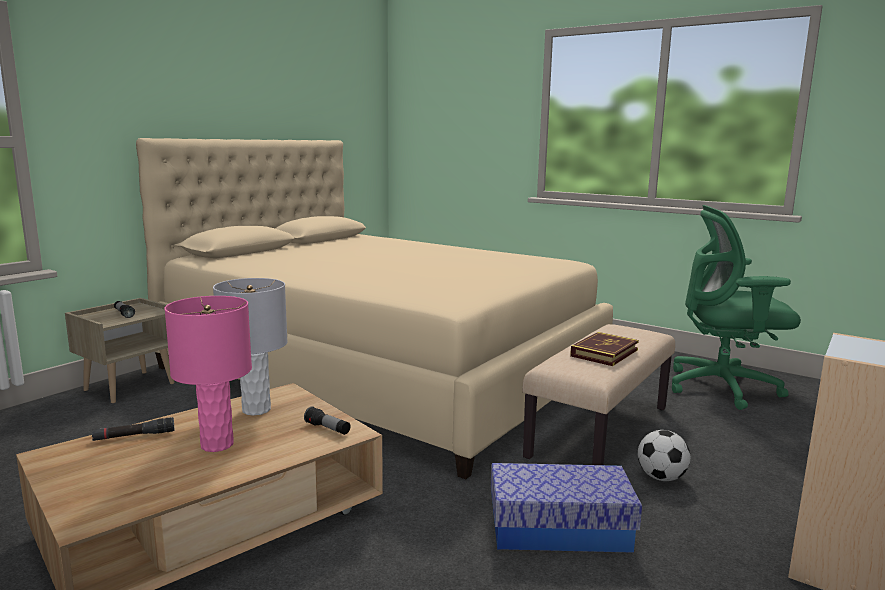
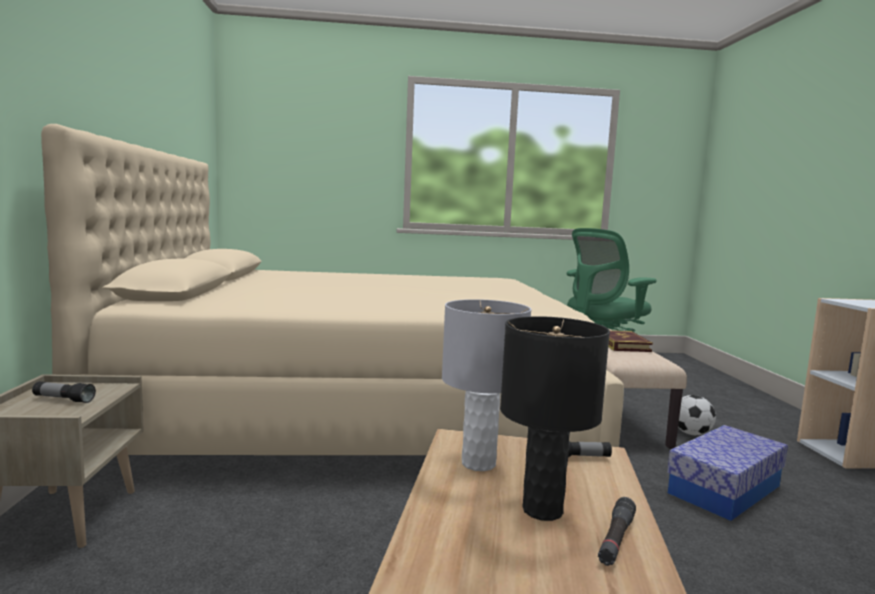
camera: 40 degrees left, 5 degrees down
black flashlight [92,417,175,441] -> black flashlight moved to [598,497,636,566]
pink table lamp [164,296,252,452] -> black table lamp [500,316,610,521]

